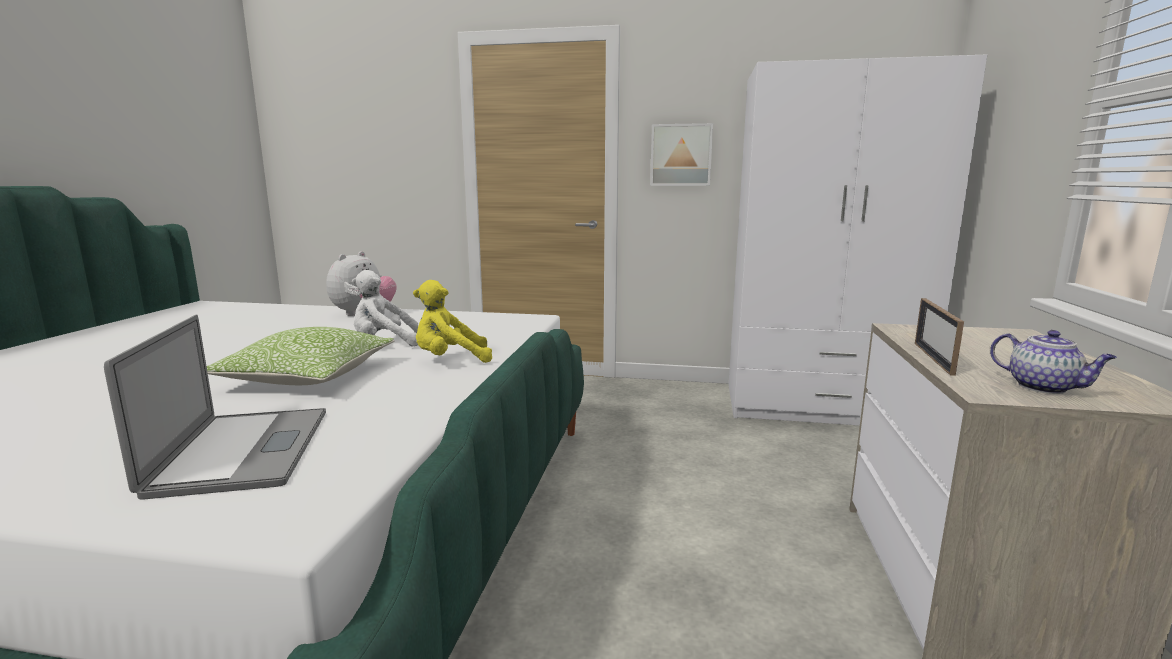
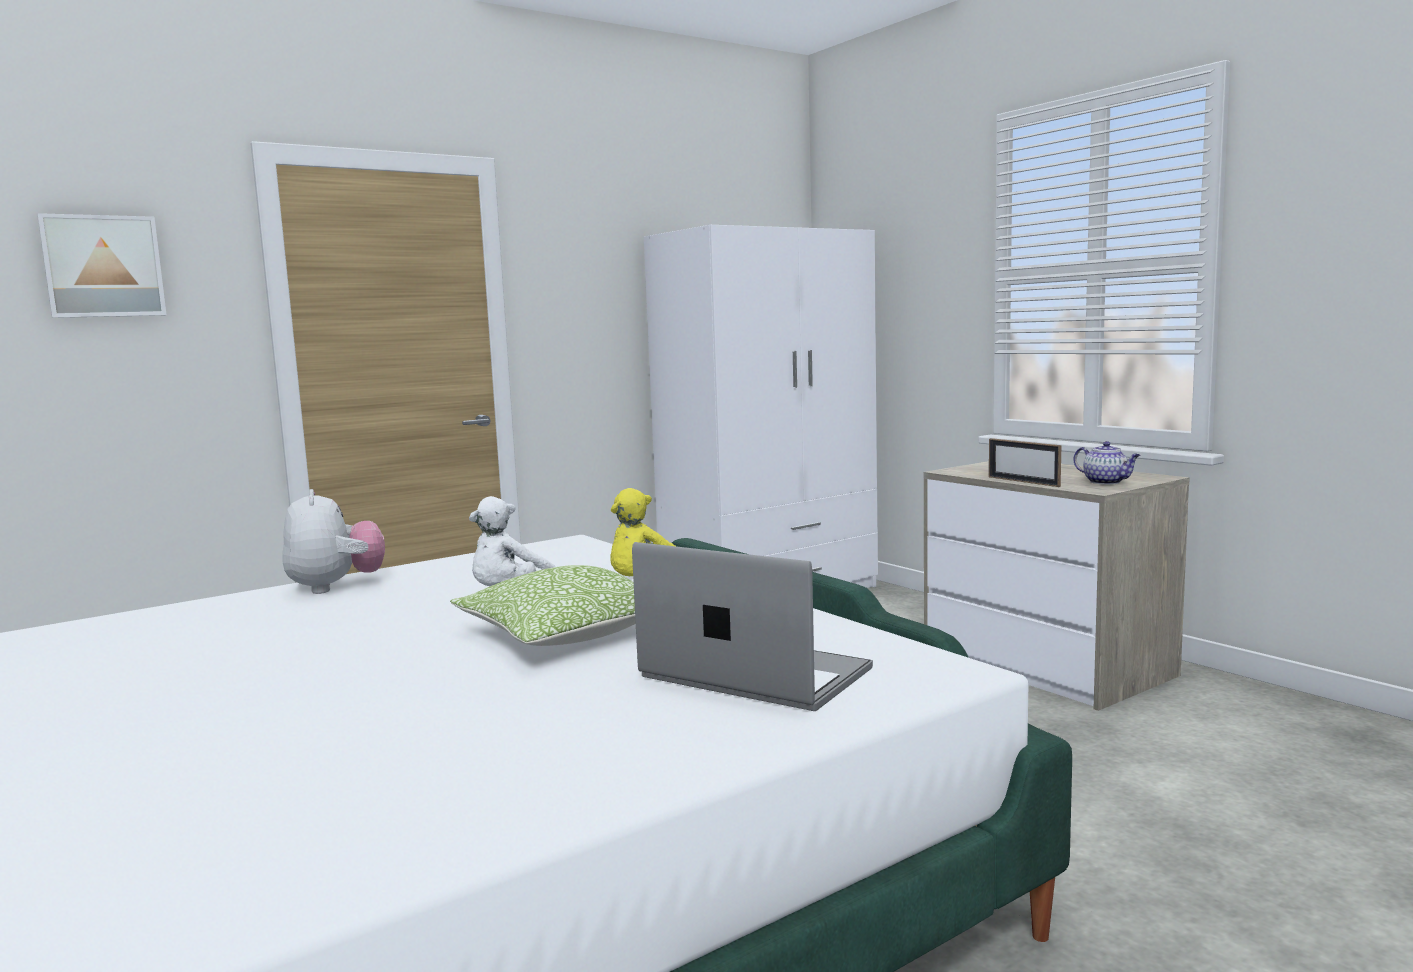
camera: 45 degrees left, 5 degrees down
picture [650,123,713,186] -> picture moved to [37,213,167,318]
teapot [990,330,1117,394] -> teapot turned 45 degrees clockwise [1074,441,1140,485]

